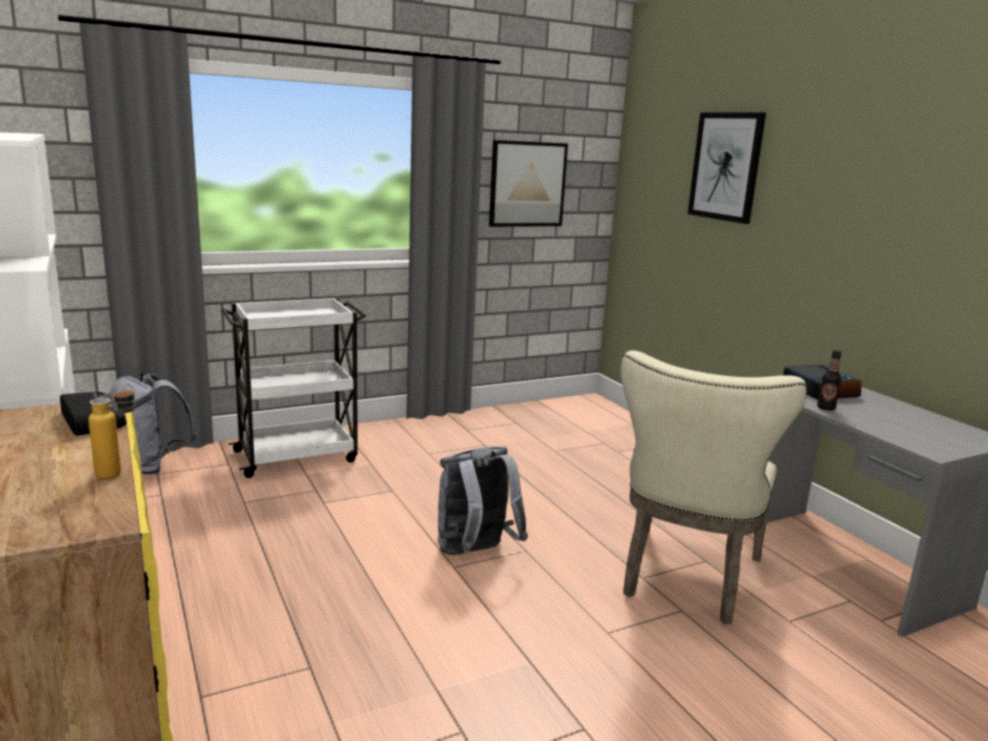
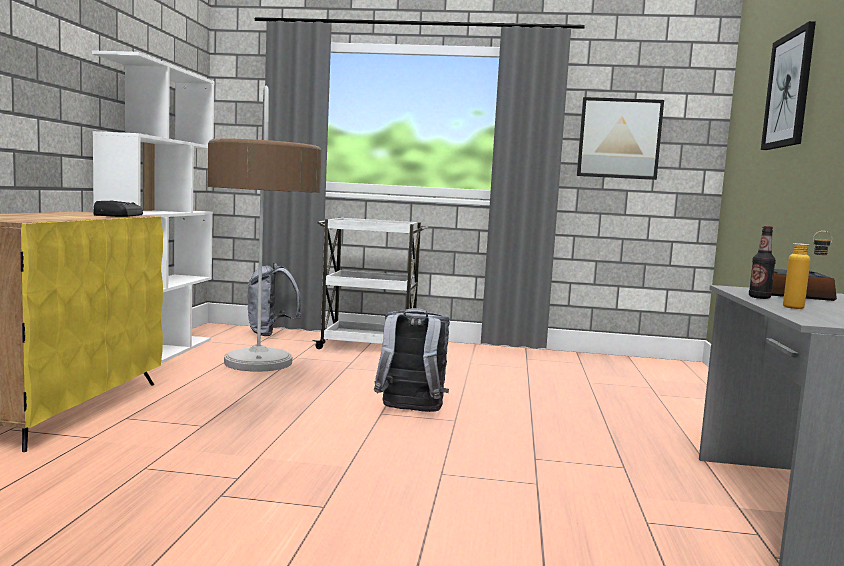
camera: 35 degrees right, 10 degrees down
bottle [88,383,135,479] -> bottle moved to [783,231,832,309]
beige chair [621,350,807,624] -> none
none -> floor lamp [208,86,321,372]

